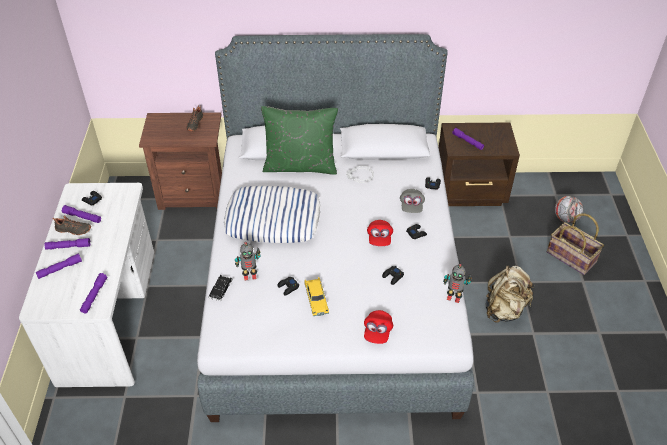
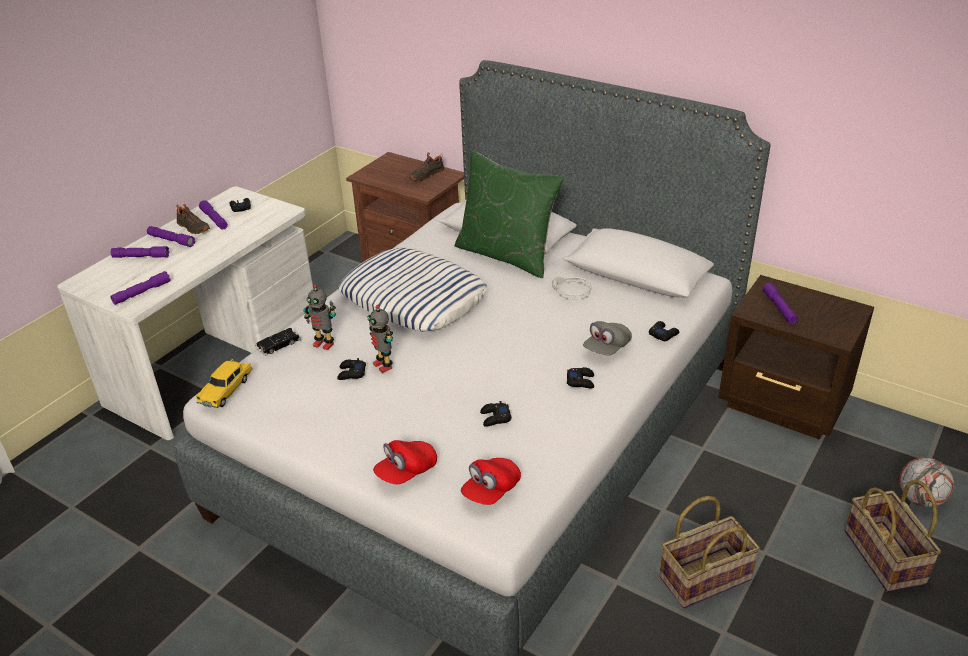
camera: 35 degrees right, 10 degrees down
yellow toy car [304,277,329,316] -> yellow toy car moved to [196,359,253,408]
red cap [367,220,393,246] -> red cap moved to [461,458,521,505]
toy robot [443,264,472,303] -> toy robot moved to [367,305,393,373]
beige backpack [486,266,534,323] -> basket [659,496,760,608]

